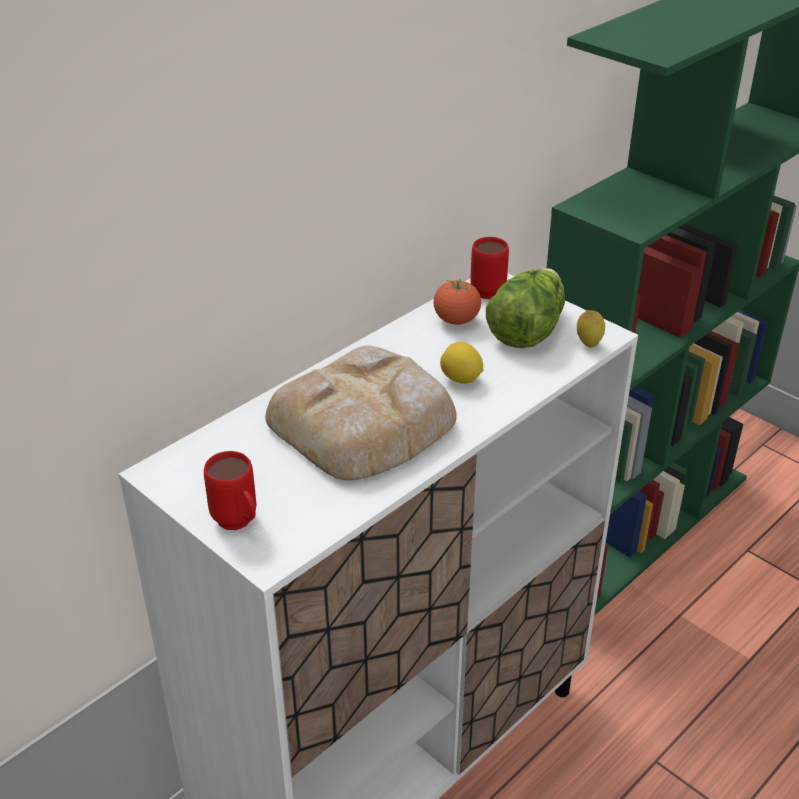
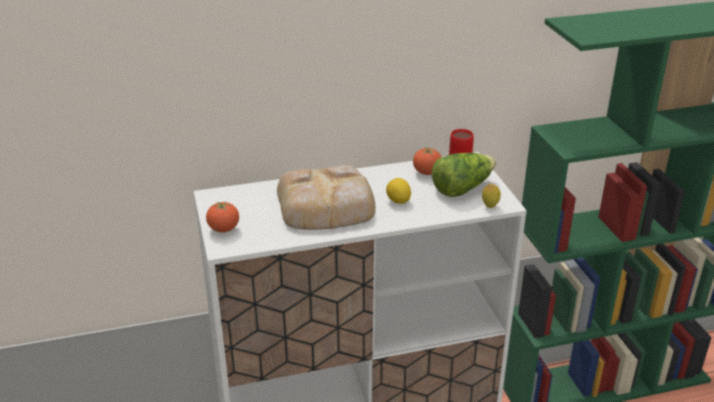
camera: 30 degrees right, 5 degrees down
red mug [204,451,256,530] -> tomato [206,202,239,232]

